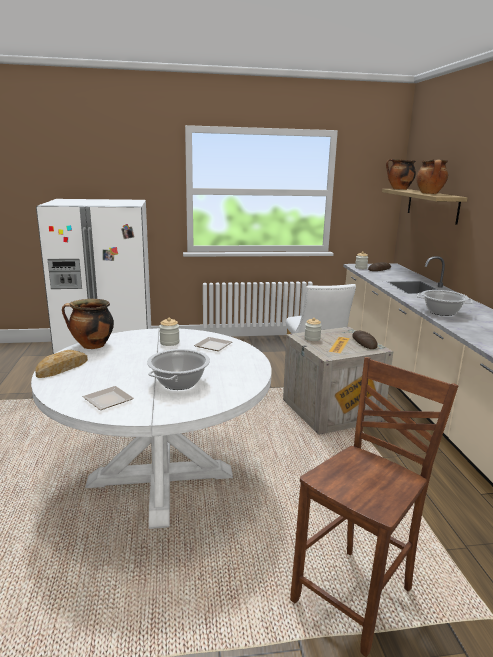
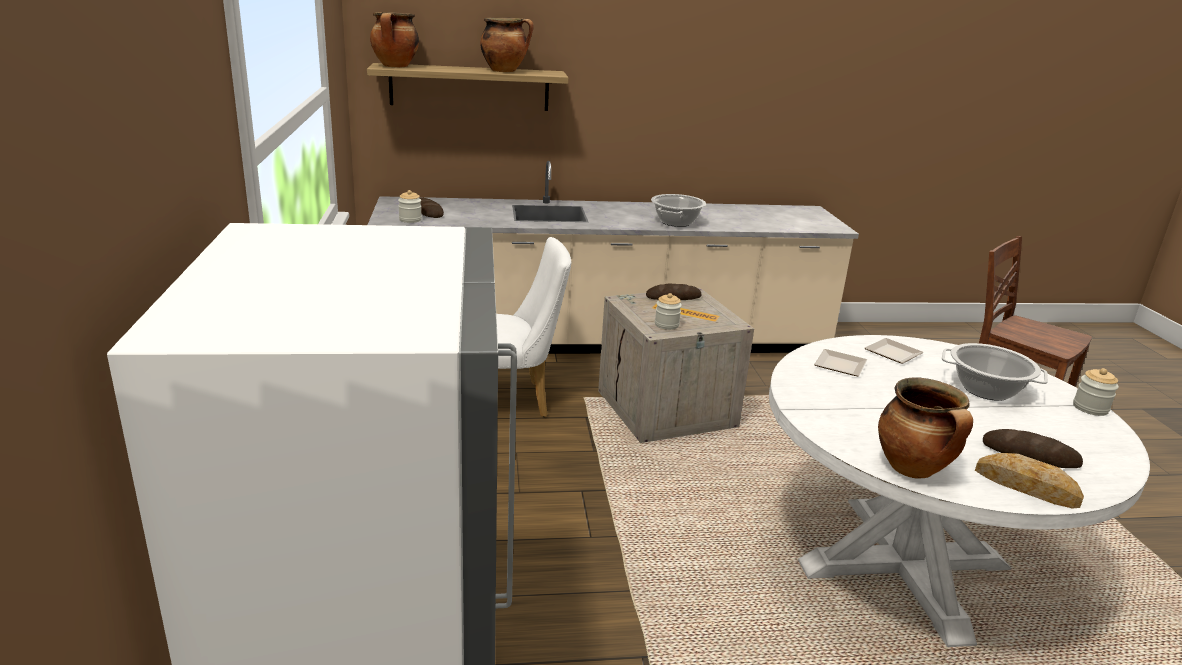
camera: 90 degrees left, 5 degrees up
plate [82,386,134,410] -> plate moved to [865,338,923,364]
jar [159,317,180,346] -> jar moved to [1073,368,1119,416]
none -> bread [983,429,1083,468]

